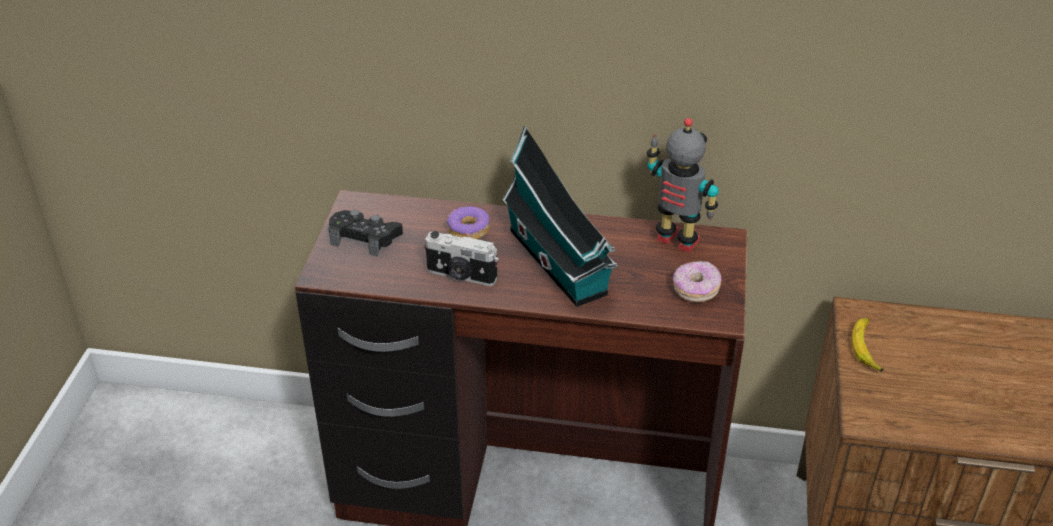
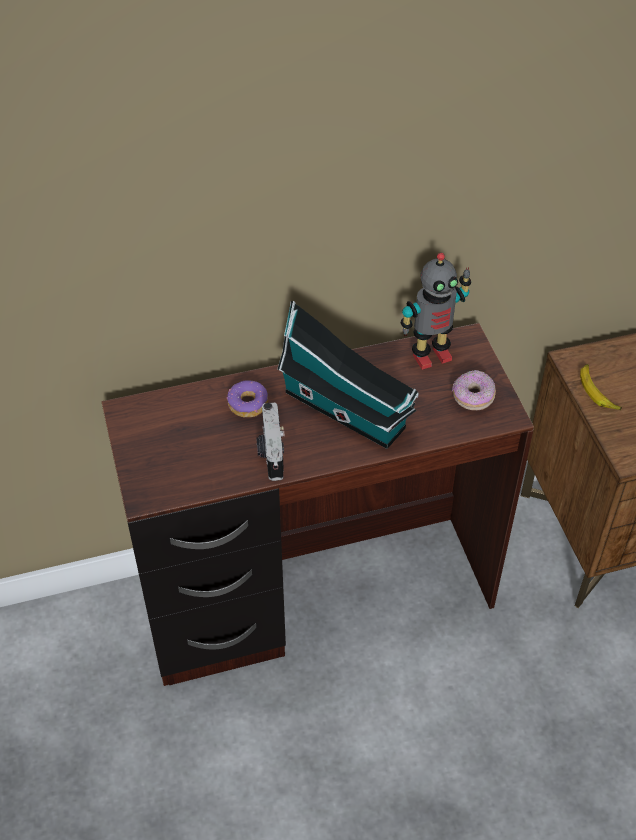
camera: 25 degrees left, 10 degrees up
black game controller [328,210,403,257] -> none
camera [424,231,499,286] -> camera turned 90 degrees clockwise [256,403,285,481]
toy robot [647,118,719,253] -> toy robot turned 150 degrees clockwise [401,252,471,370]

